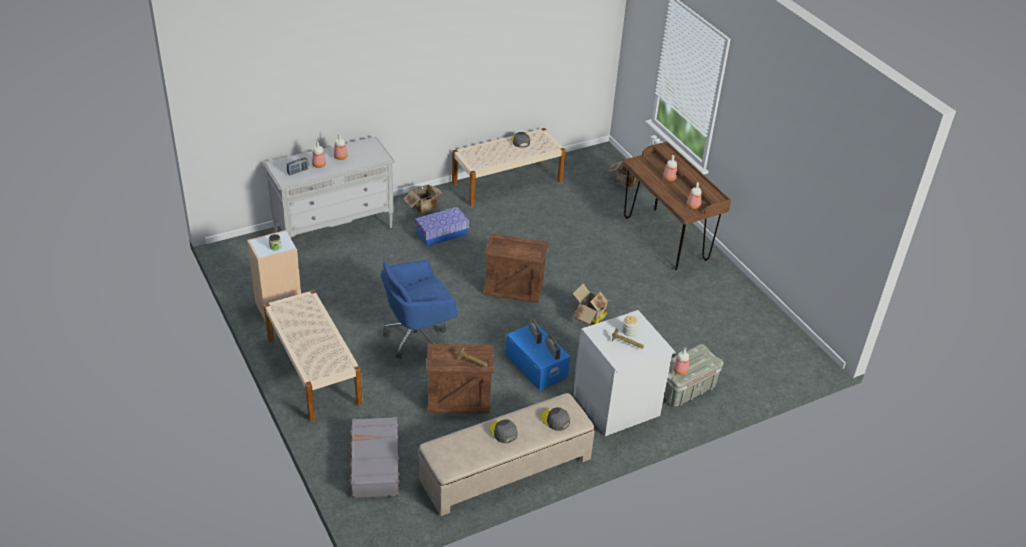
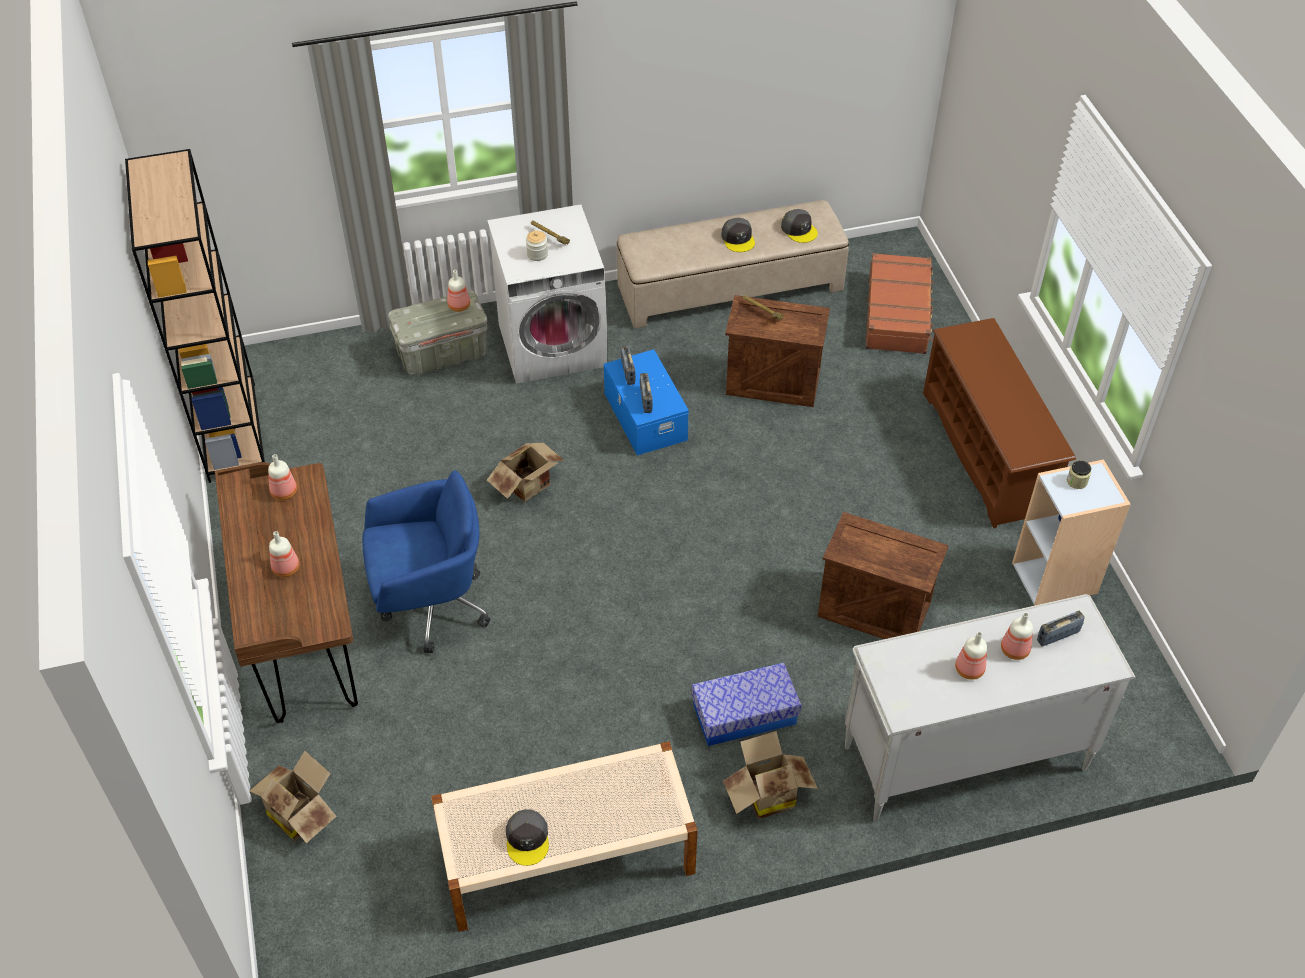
camera: 165 degrees left, 10 degrees up
beige bench [264,290,363,422] -> brown shoe rack [923,318,1076,528]
grey suitcase [348,417,400,498] -> brown suitcase [865,253,934,354]
blue office chair [381,260,458,359] -> blue office chair moved to [362,470,490,653]
crate [484,233,549,303] -> crate moved to [817,512,949,639]
grey cap [541,407,570,431] -> grey cap moved to [781,209,818,243]
none -> beige bookcase [125,149,265,483]

